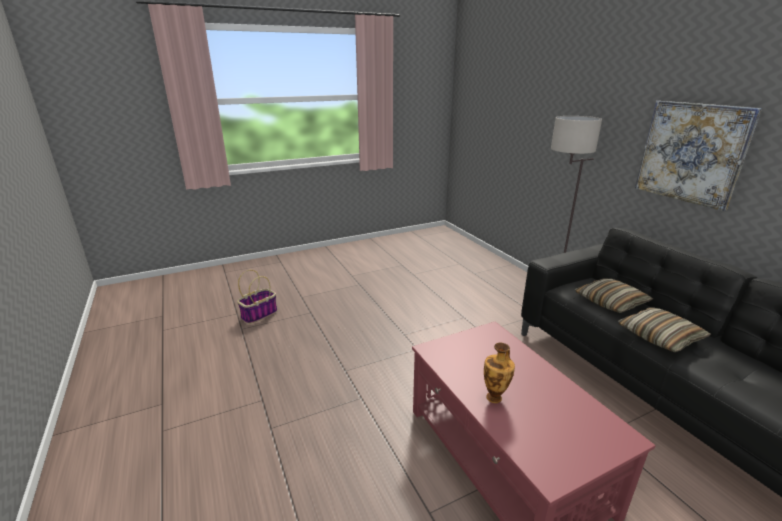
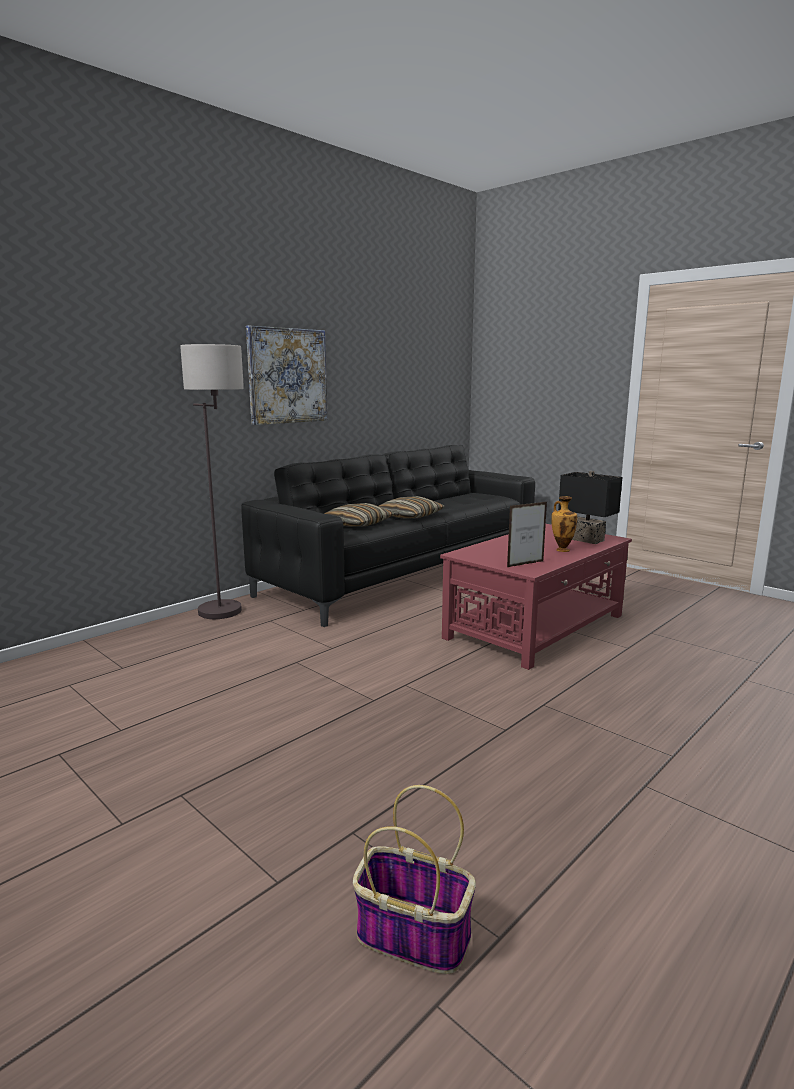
camera: 110 degrees left, 10 degrees down
none -> picture frame [507,502,547,567]
none -> black table lamp [558,471,622,544]

